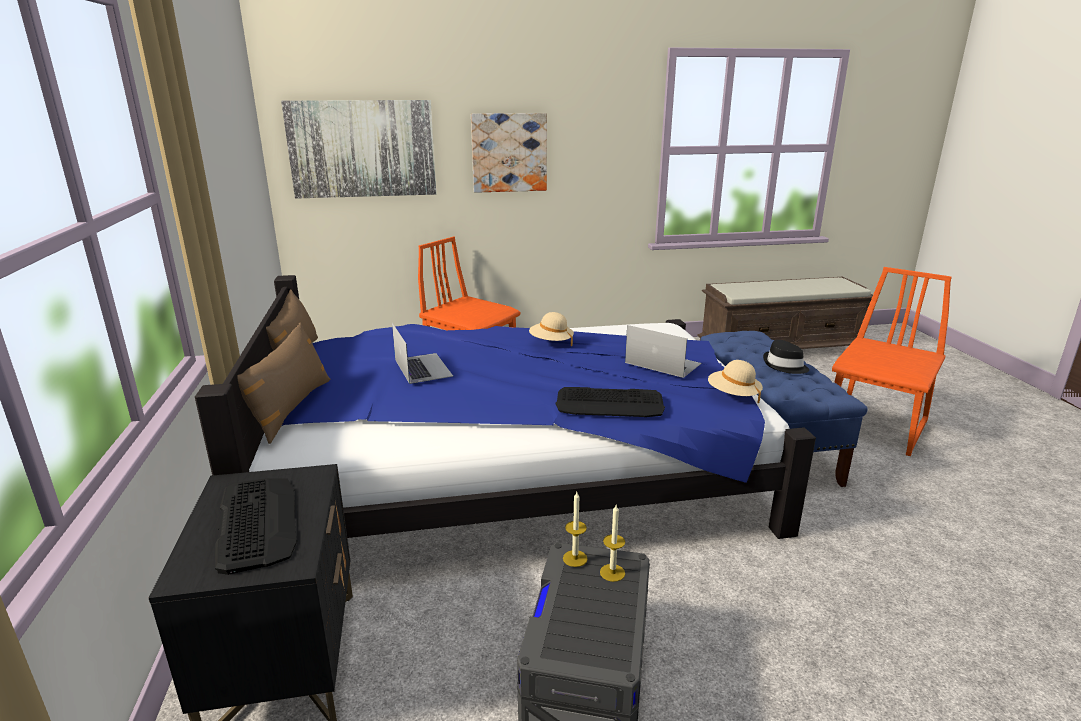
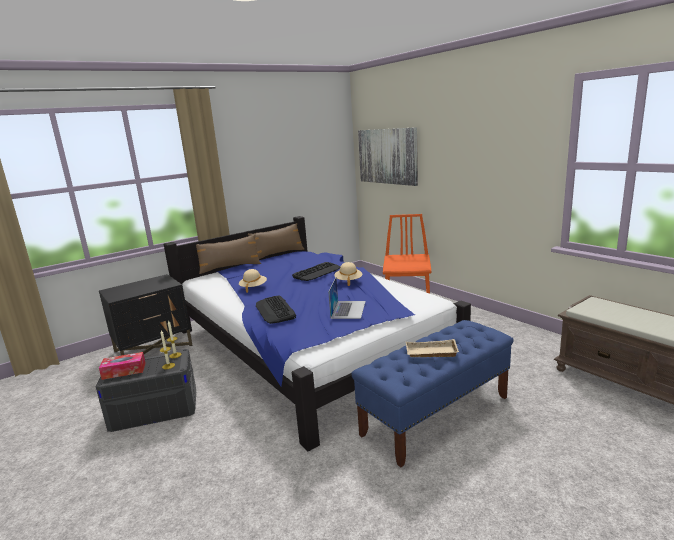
camera: 65 degrees right, 5 degrees down
keyboard [215,478,297,575] -> keyboard moved to [292,262,340,281]
laptop [392,323,453,384] -> none
picture [471,113,547,193] -> none
beige hat [708,360,763,403] -> beige hat moved to [239,269,267,293]
black hat [763,340,809,374] -> beige tray [406,339,459,357]
orange chair [832,267,952,456] -> none
none -> tissue box [99,352,146,380]

